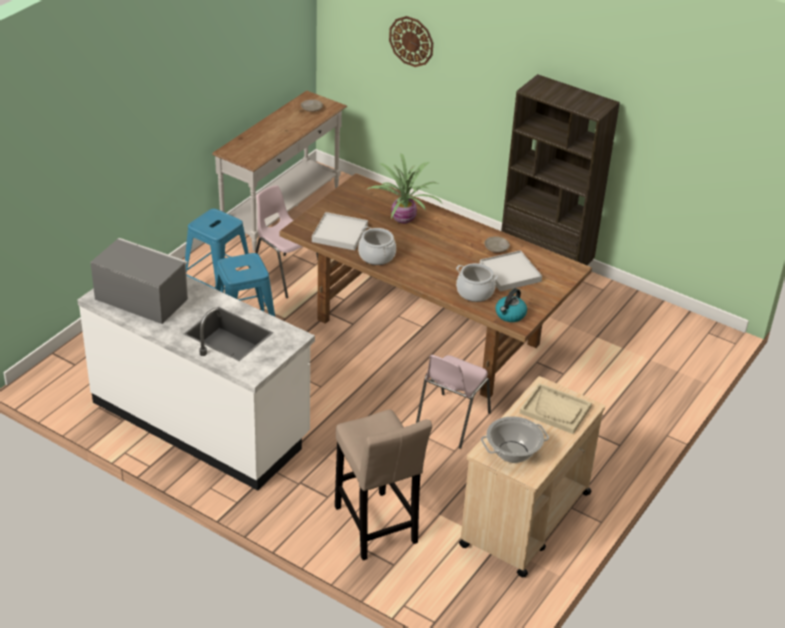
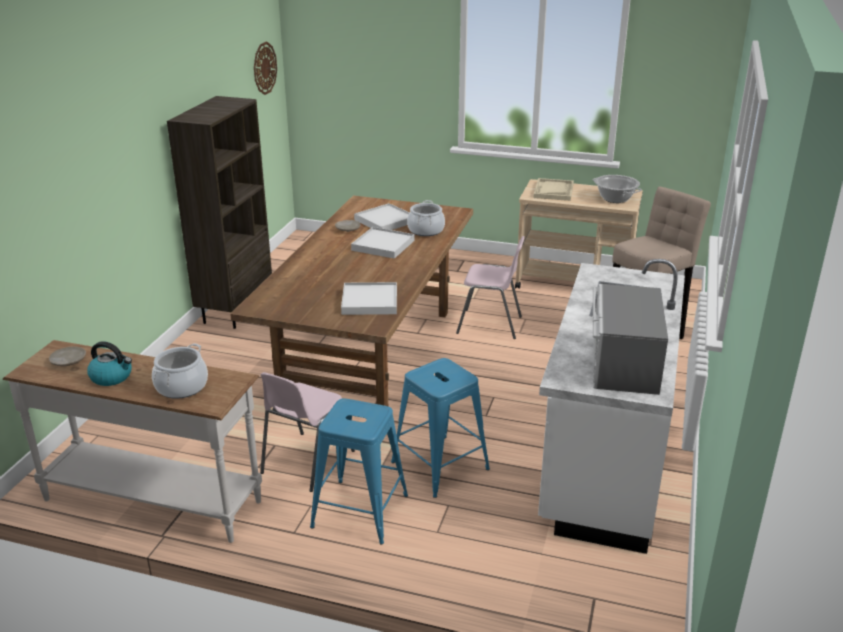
camera: 105 degrees left, 10 degrees down
cooking pot [358,226,396,265] -> cooking pot moved to [152,343,208,399]
potted plant [367,153,443,224] -> none
wall clock [389,16,433,67] -> wall clock moved to [254,42,277,95]
kettle [495,288,527,322] -> kettle moved to [87,341,132,386]
none -> white tray [351,227,414,259]

